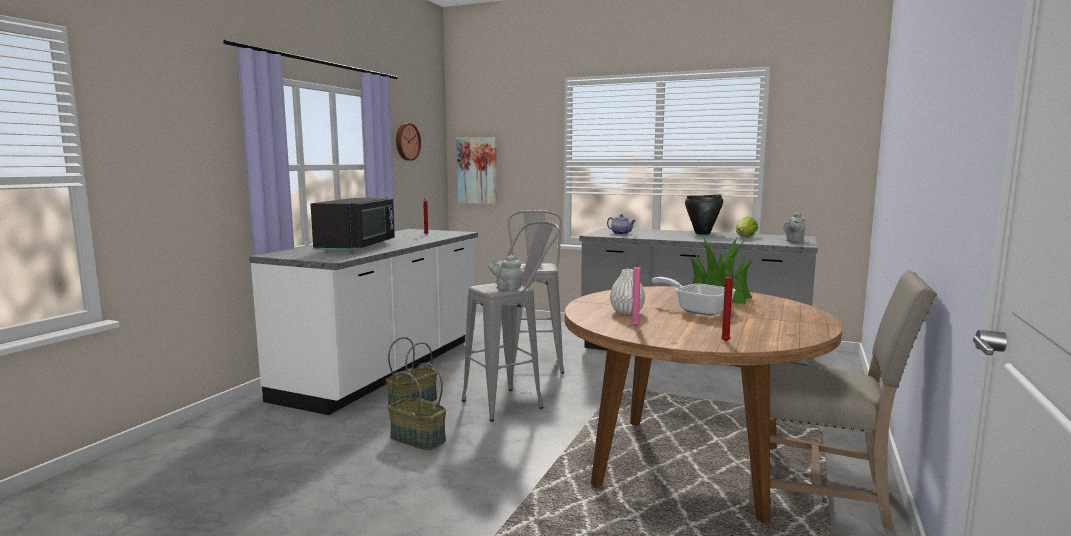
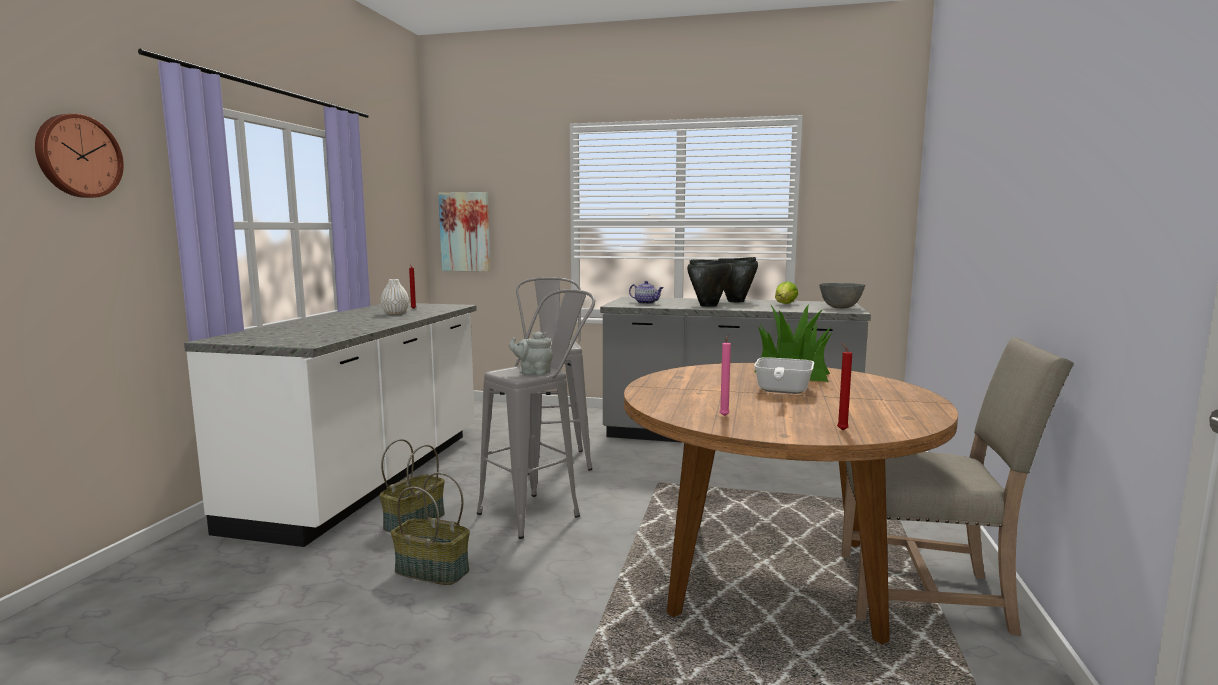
camera: 10 degrees left, 0 degrees up
black microwave [311,198,395,252] -> none
wall clock [396,123,421,161] -> wall clock moved to [35,114,124,198]
white vase [610,269,645,315] -> white vase moved to [380,279,409,314]
frying pan [651,277,736,316] -> frying pan turned 105 degrees counterclockwise [754,357,814,394]
grey teapot [784,212,805,243] -> grey bowl [819,283,865,308]
none -> black cooking pot [687,259,732,307]

